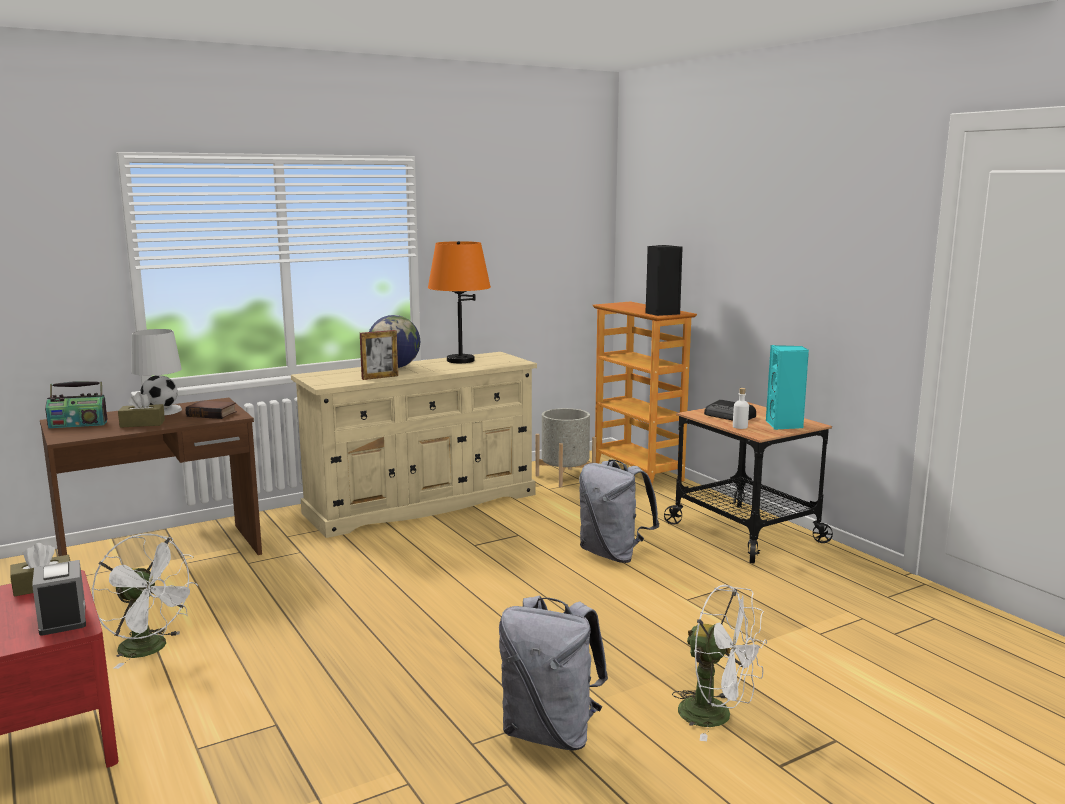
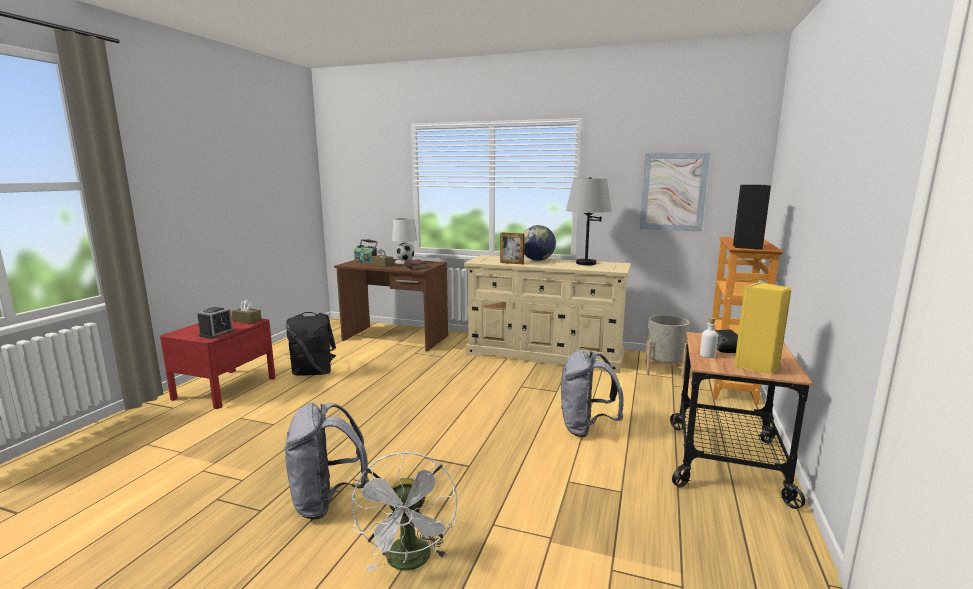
camera: 50 degrees right, 0 degrees up
white fan [92,533,199,669] -> black backpack [286,312,336,376]
orange table lamp [428,241,491,363] -> grey table lamp [566,177,612,265]
turquoise speaker [766,345,809,430] -> yellow speaker [734,282,792,375]
none -> picture [640,153,710,231]

